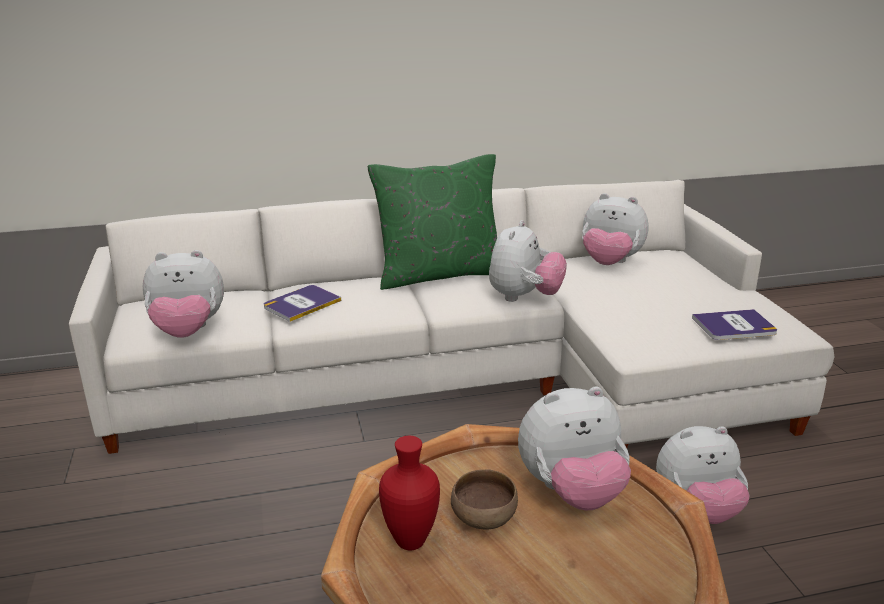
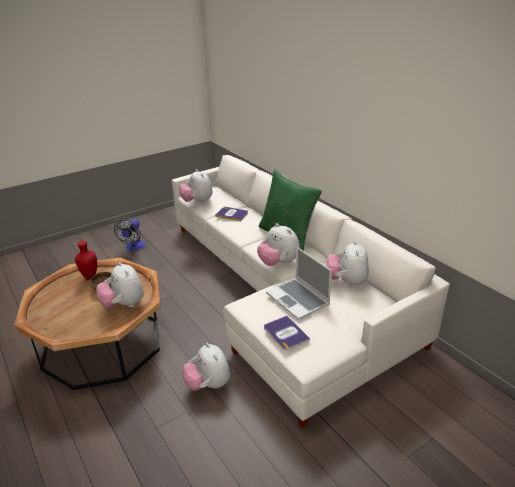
camera: 70 degrees right, 5 degrees up
plush toy [489,220,567,302] -> plush toy turned 45 degrees clockwise [257,223,300,266]
none -> fan [114,219,146,251]
none -> laptop [266,247,332,320]

